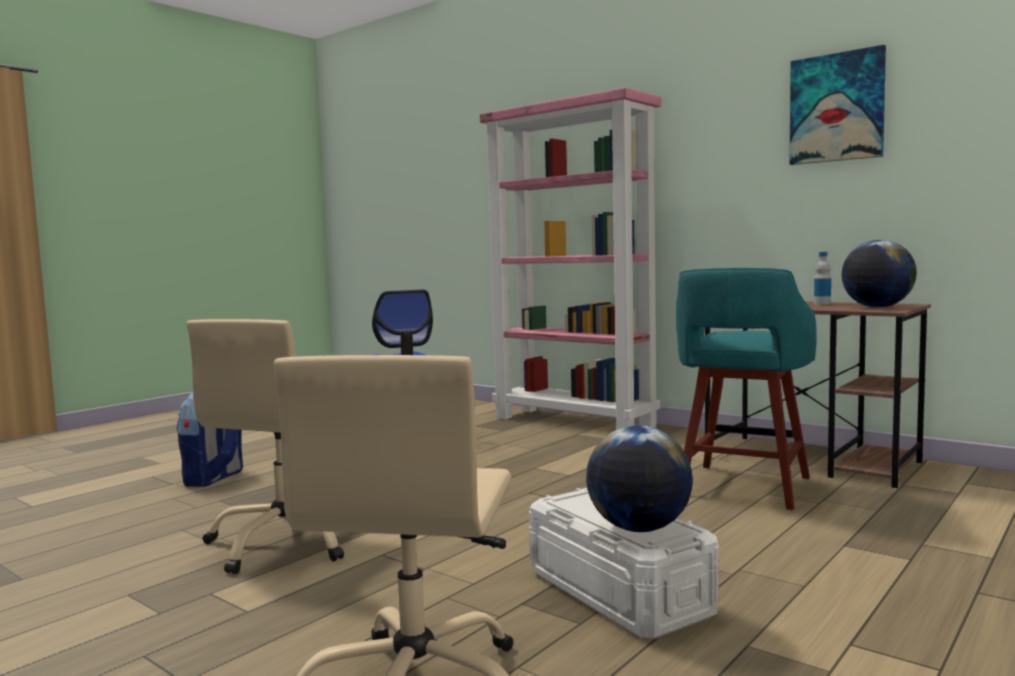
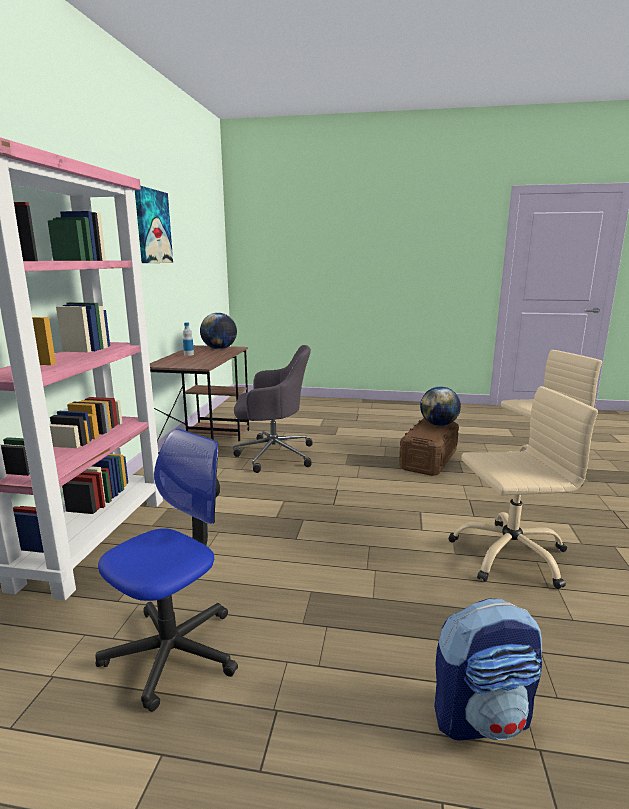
camera: 120 degrees left, 10 degrees up
white storage box [529,488,719,639] -> brown storage box [399,418,459,476]
turquoise stool [676,268,817,510] -> grey office chair [233,345,313,473]

